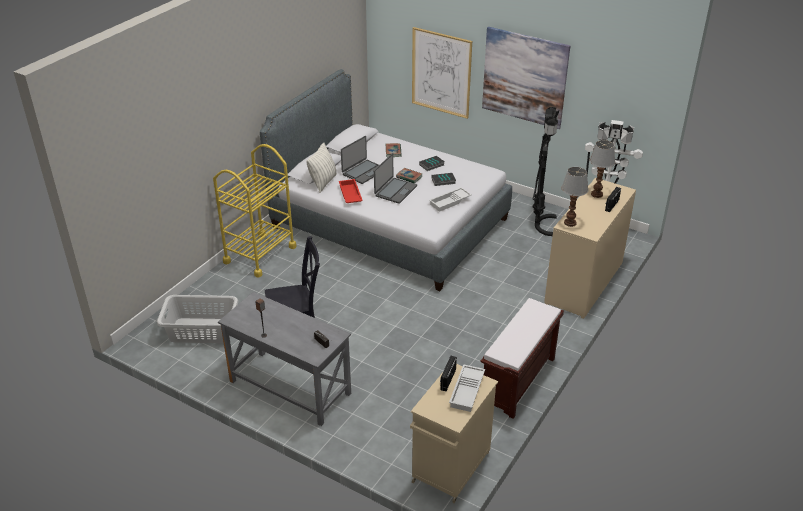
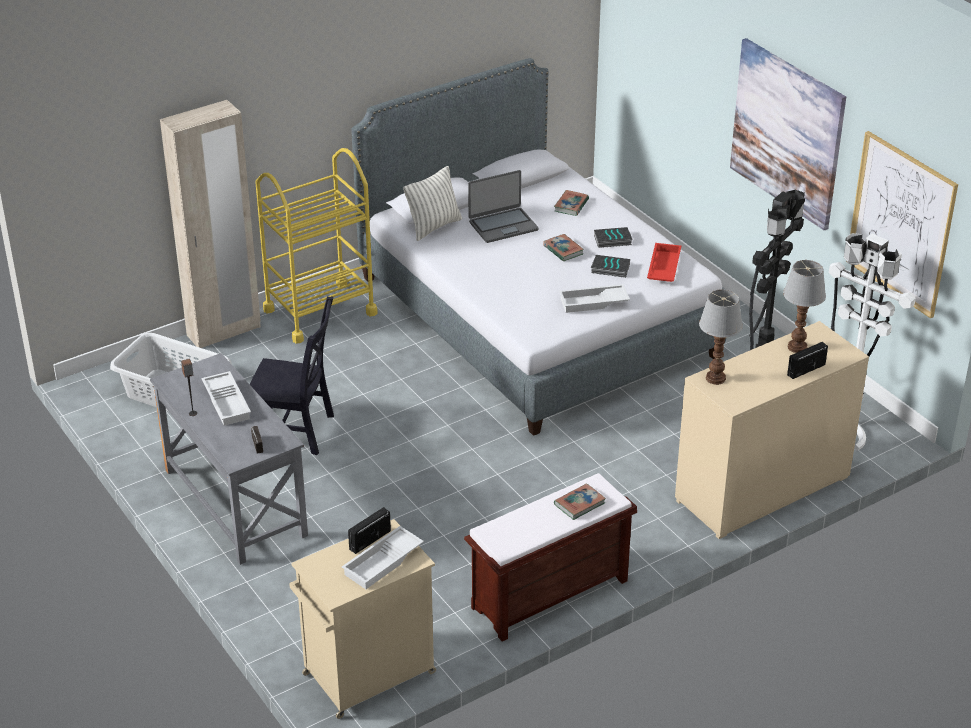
camera: 25 degrees right, 0 degrees up
red tray [339,179,363,203] -> red tray moved to [647,243,681,282]
laptop [374,154,417,204] -> none
picture [412,27,472,119] -> picture moved to [846,131,958,318]
none -> beige wardrobe [160,100,261,348]
none -> white tray [202,371,251,426]
none -> book [554,484,606,520]

